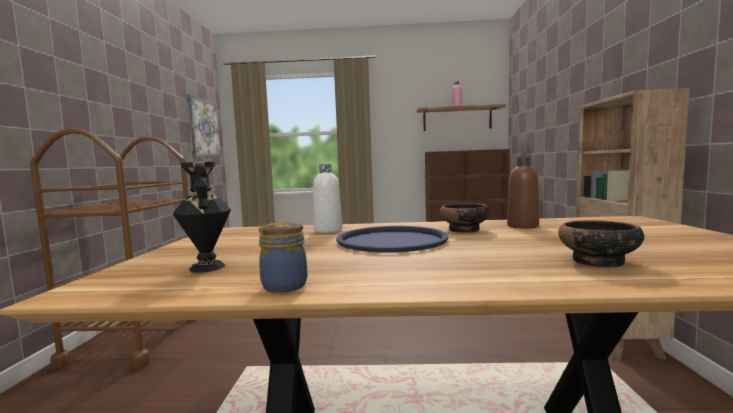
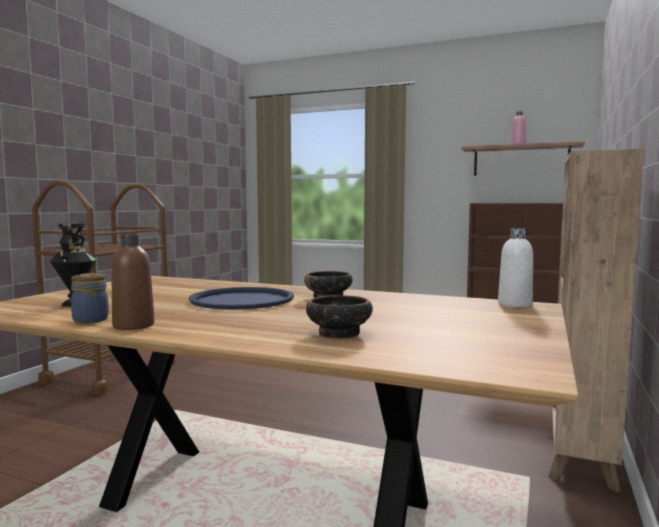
camera: 20 degrees right, 0 degrees up
picture [186,94,221,158] -> none
white bottle [313,164,342,233] -> white bottle moved to [498,228,533,308]
brown bottle [507,157,539,229] -> brown bottle moved to [111,234,155,330]

